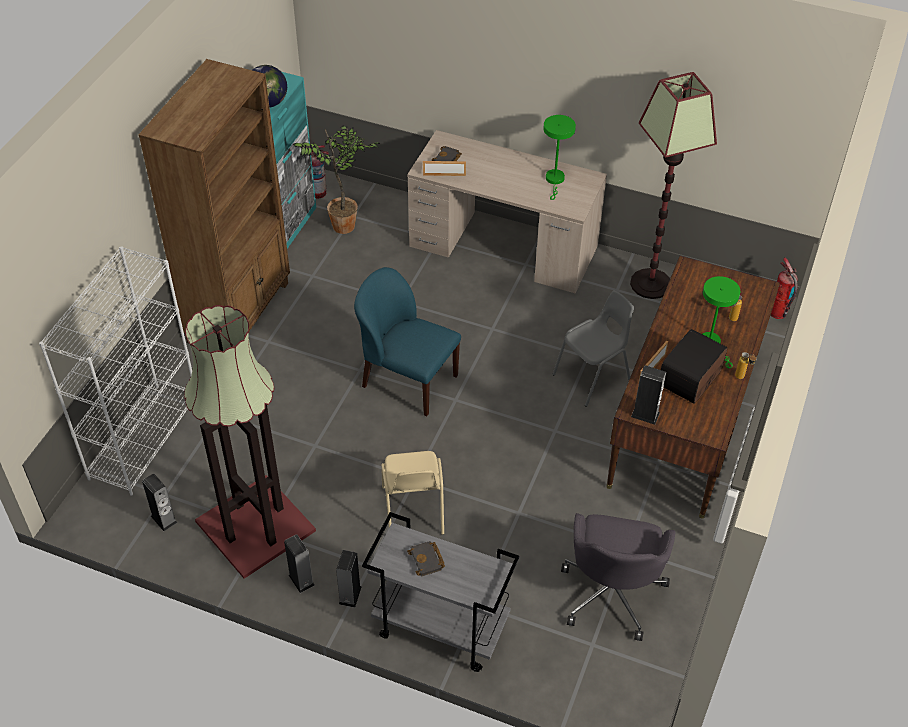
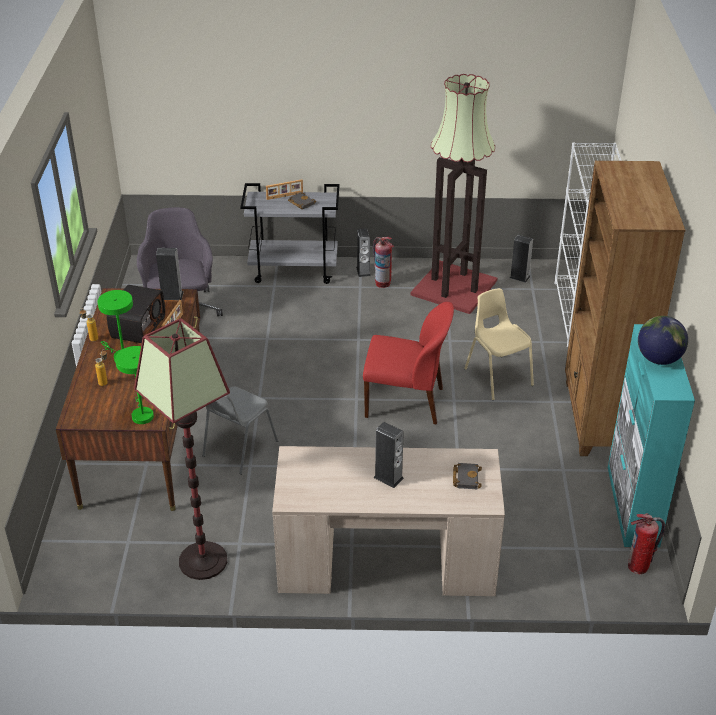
camera: 160 degrees right, 10 degrees down
speaker [284,534,315,593] -> speaker moved to [373,422,404,488]
potted plant [293,126,380,234] -> none
blue chair [354,267,461,417] -> red chair [363,302,454,424]
beige chair [381,451,444,535] -> beige chair moved to [464,288,534,400]
picture frame [423,161,466,176] -> picture frame moved to [266,179,303,200]
green table lamp [543,115,576,200] -> green table lamp moved to [115,346,154,424]
fire extinguisher [771,258,798,319] -> fire extinguisher moved to [373,237,394,288]

